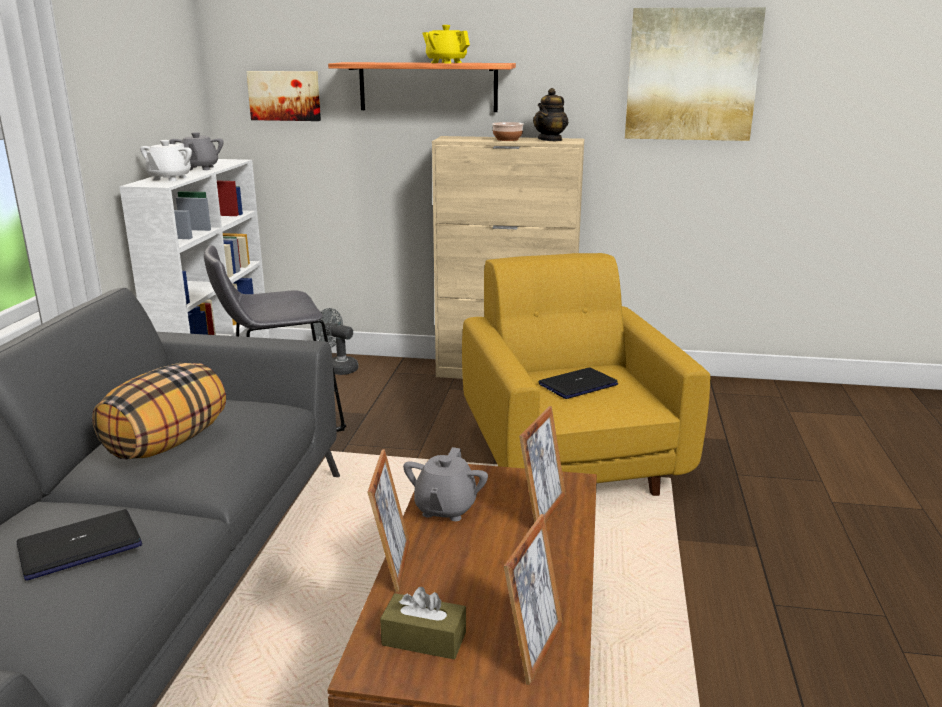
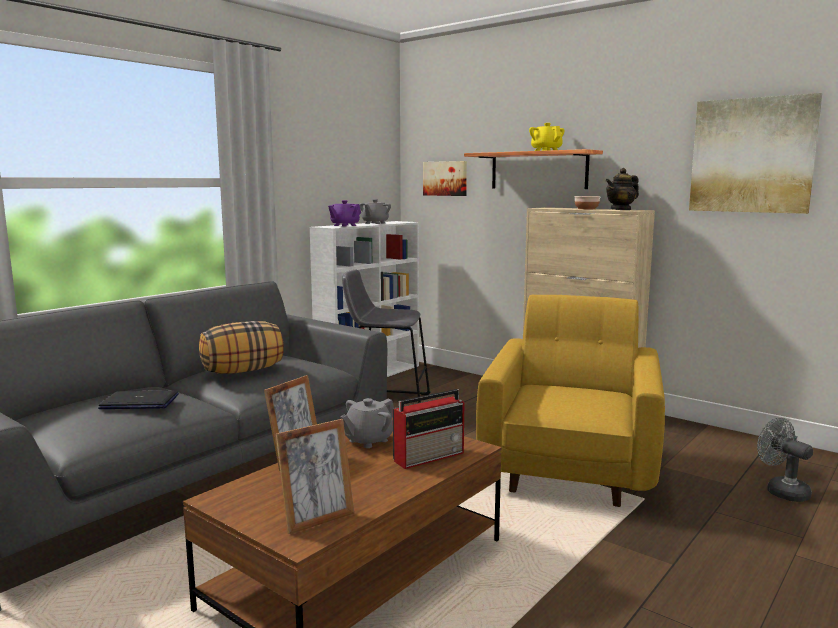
camera: 30 degrees right, 10 degrees down
white teapot [140,140,192,181] -> purple teapot [328,200,361,227]
grey fan [312,308,358,375] -> grey fan moved to [757,418,813,502]
brown tissue box [380,587,466,659] -> none
picture frame [519,406,566,523] -> radio [393,389,464,469]
laptop [539,367,618,399] -> none

